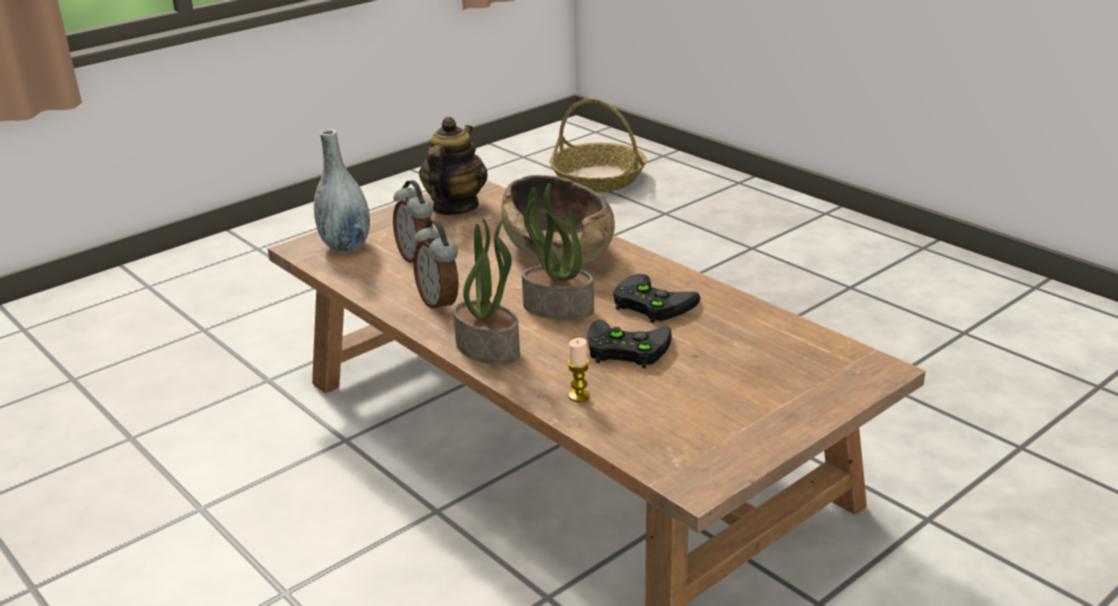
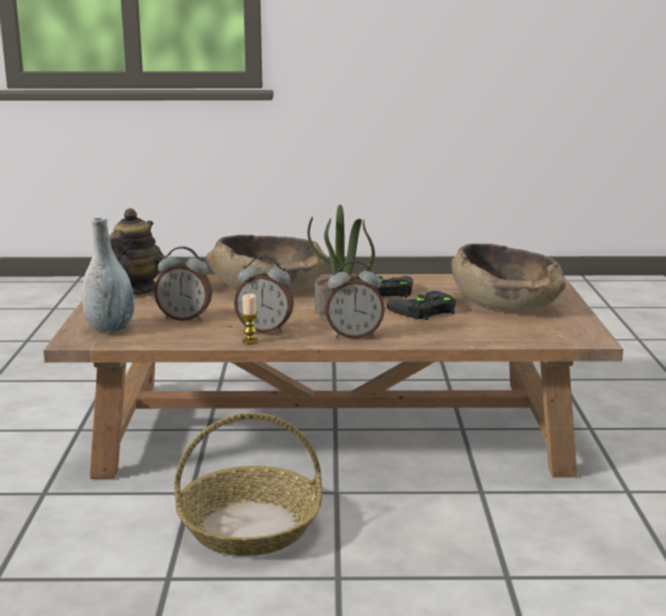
camera: 50 degrees left, 10 degrees down
teapot [419,117,488,215] -> teapot turned 45 degrees clockwise [110,208,164,295]
potted plant [453,215,520,365] -> alarm clock [325,260,385,339]
basket [550,98,647,192] -> basket moved to [174,413,322,556]
candle [567,338,590,402] -> candle moved to [241,293,258,344]
none -> brown bowl [451,243,566,311]

